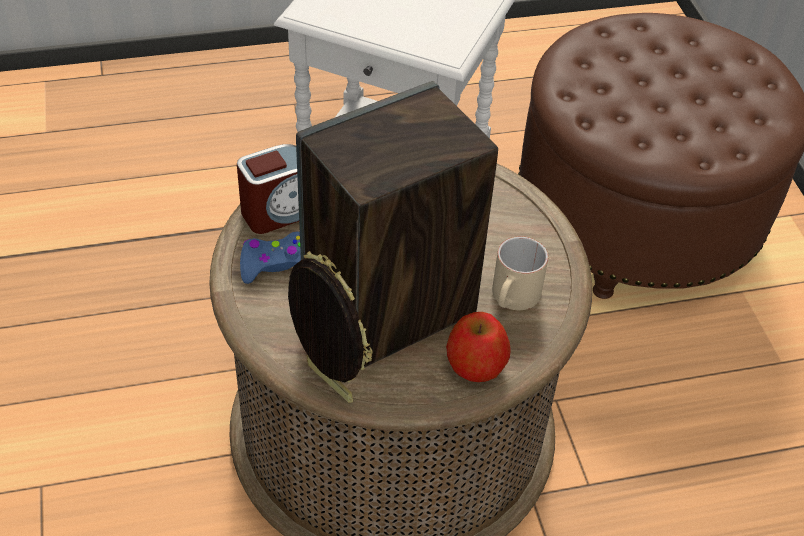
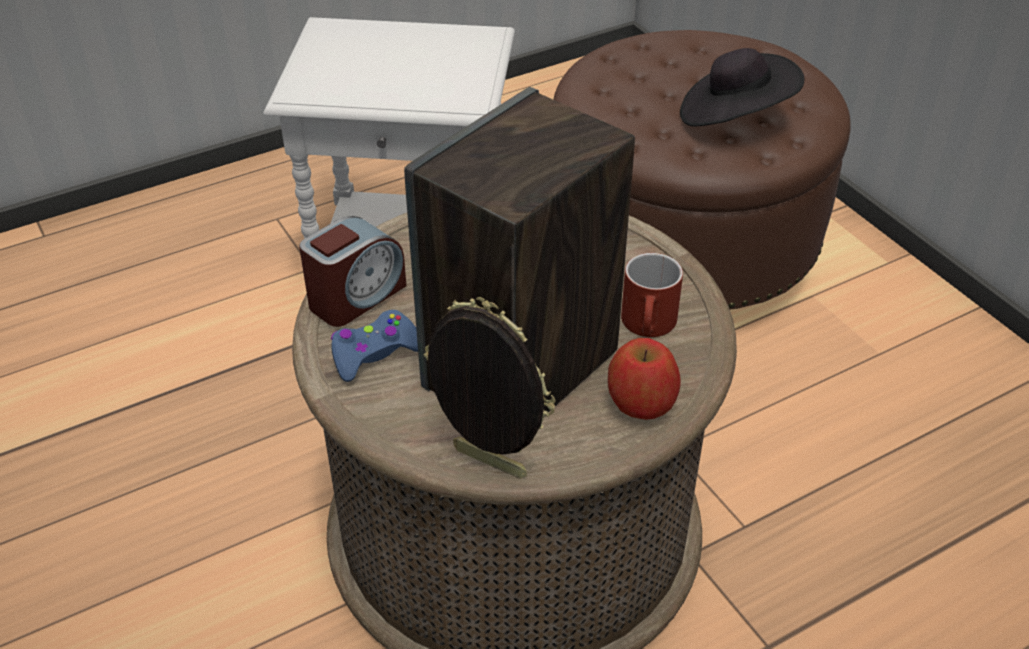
camera: 15 degrees left, 5 degrees down
beige mug [492,236,548,310] -> red mug [621,253,683,337]
none -> black hat [680,48,804,126]

